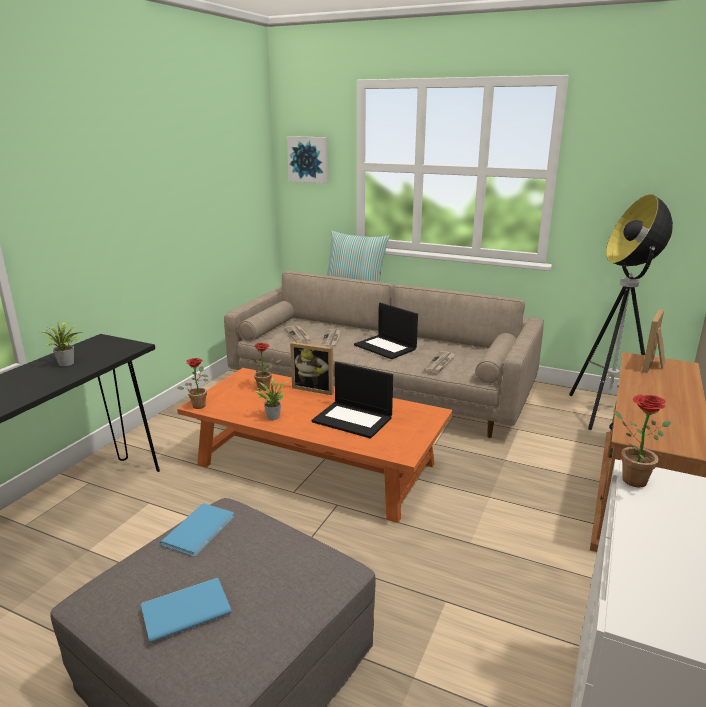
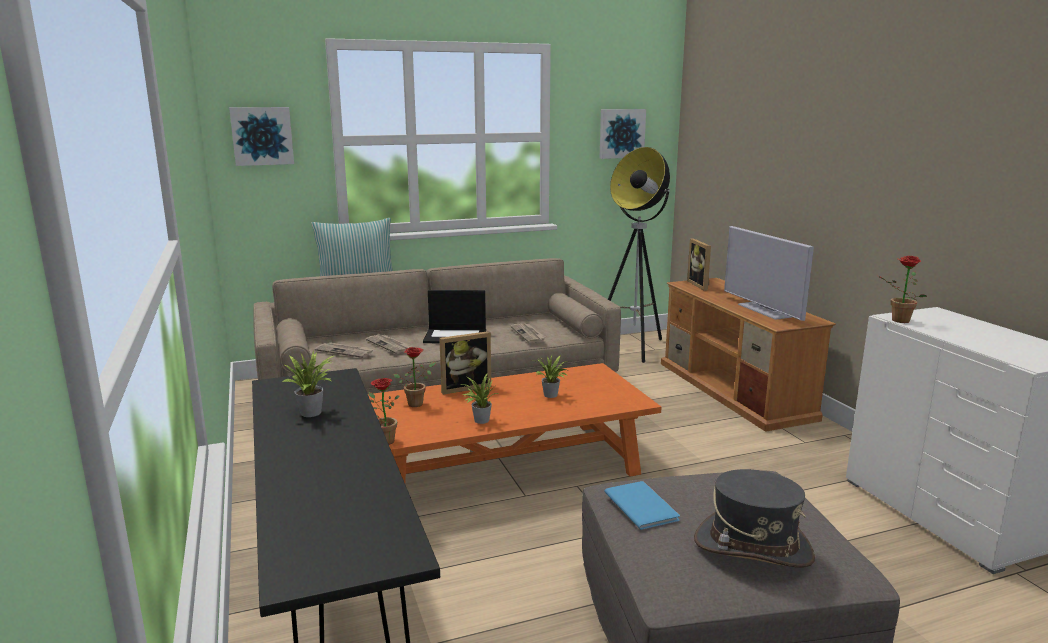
camera: 45 degrees left, 5 degrees down
blue book [141,578,232,642] -> grey hat [694,469,815,568]
laptop [312,362,393,439] -> potted plant [529,355,567,398]
none -> picture [600,109,646,159]
none -> television [724,226,814,321]

